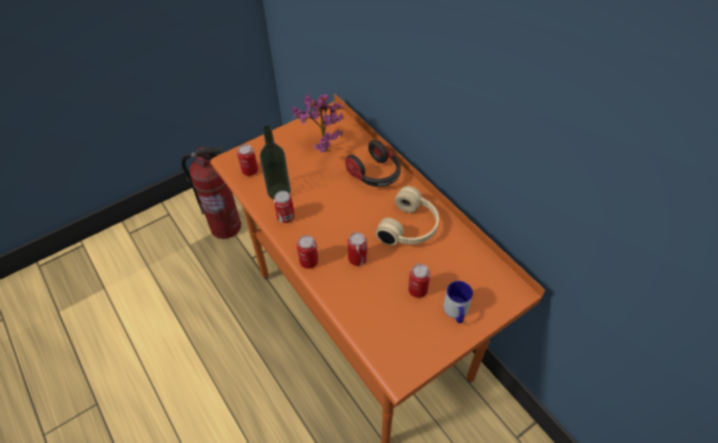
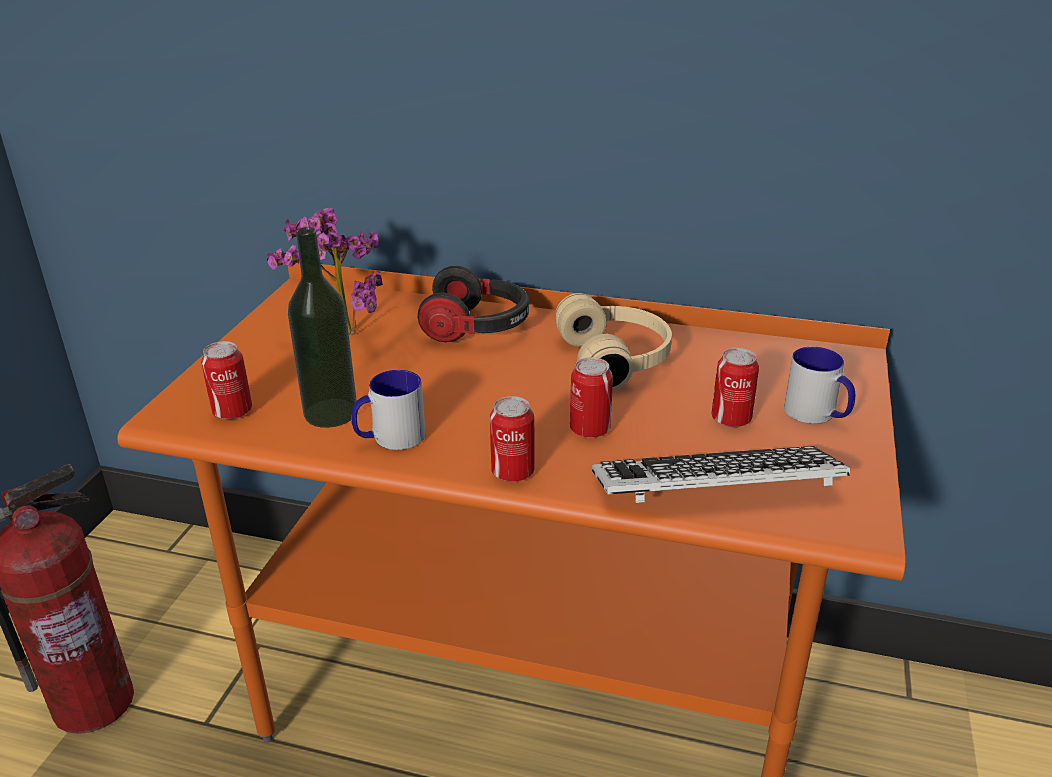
camera: 40 degrees left, 20 degrees down
can [274,191,295,223] -> mug [351,370,425,450]
none -> keyboard [592,446,850,503]

